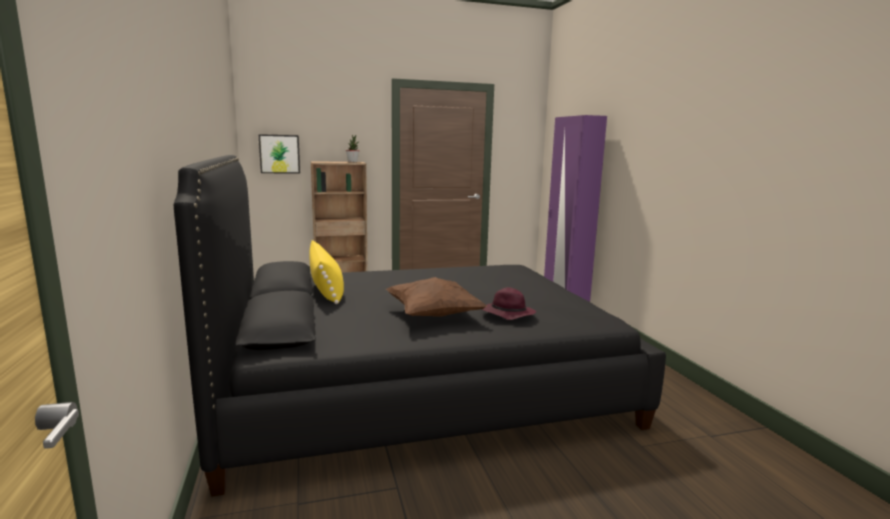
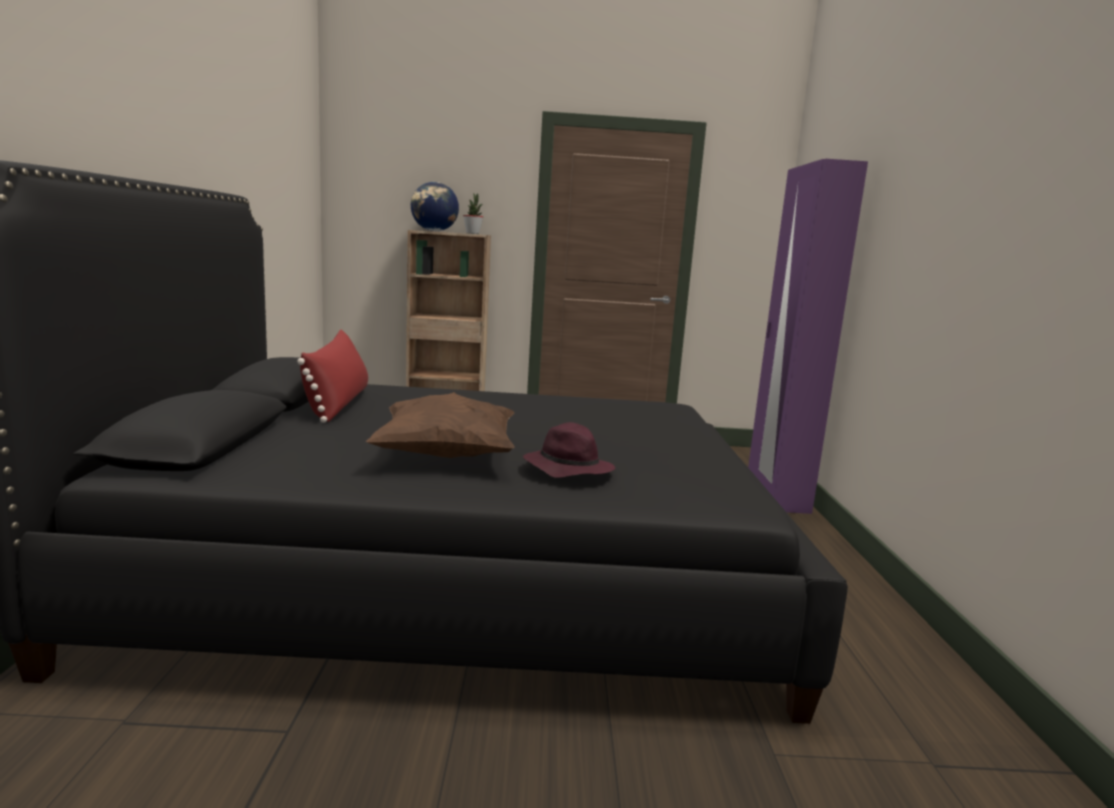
camera: 15 degrees right, 0 degrees up
picture [258,134,300,173] -> none
yellow pillow [309,240,344,304] -> red pillow [297,330,368,423]
none -> globe [411,182,459,231]

